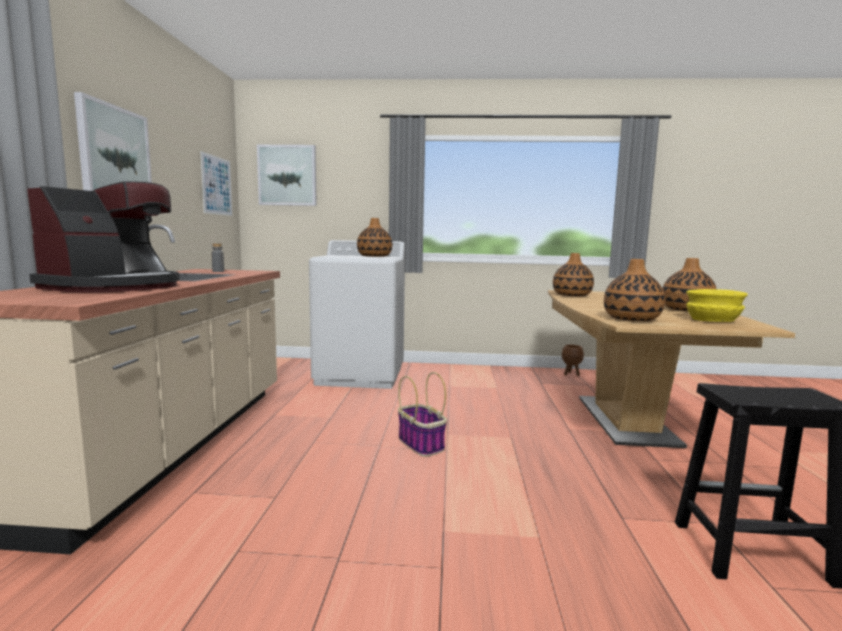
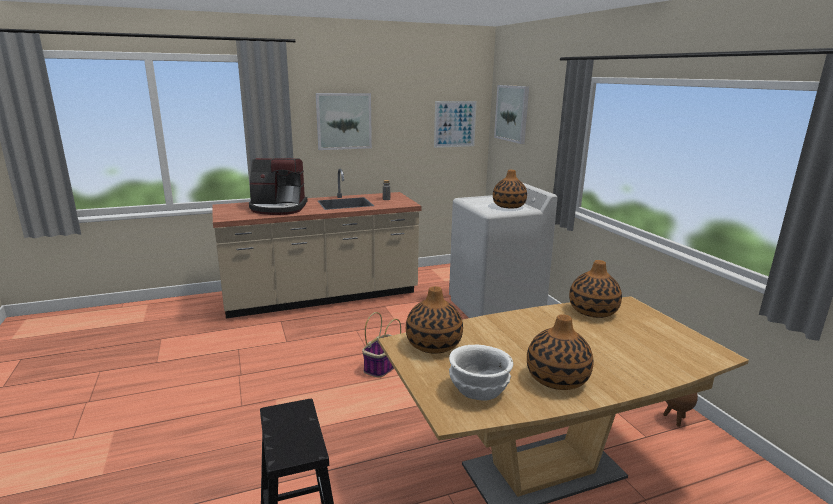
camera: 65 degrees right, 10 degrees up
yellow bowl [686,289,748,322] -> white bowl [449,345,513,401]

